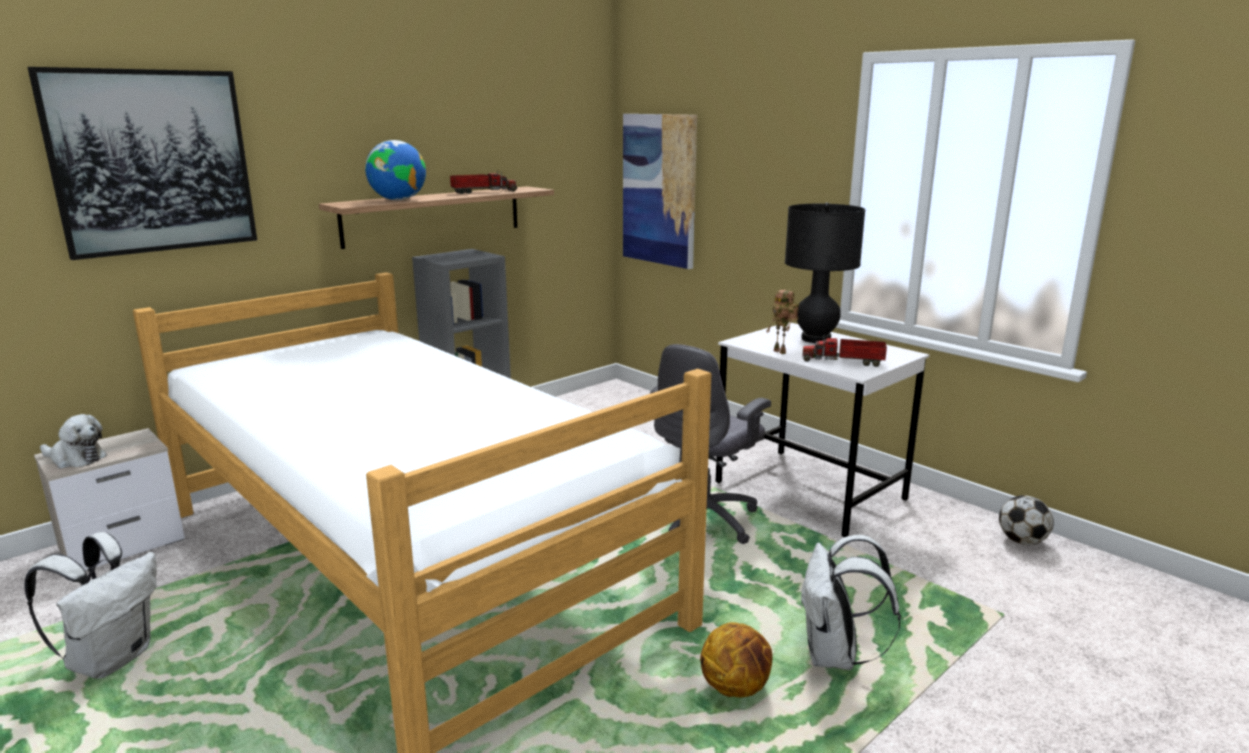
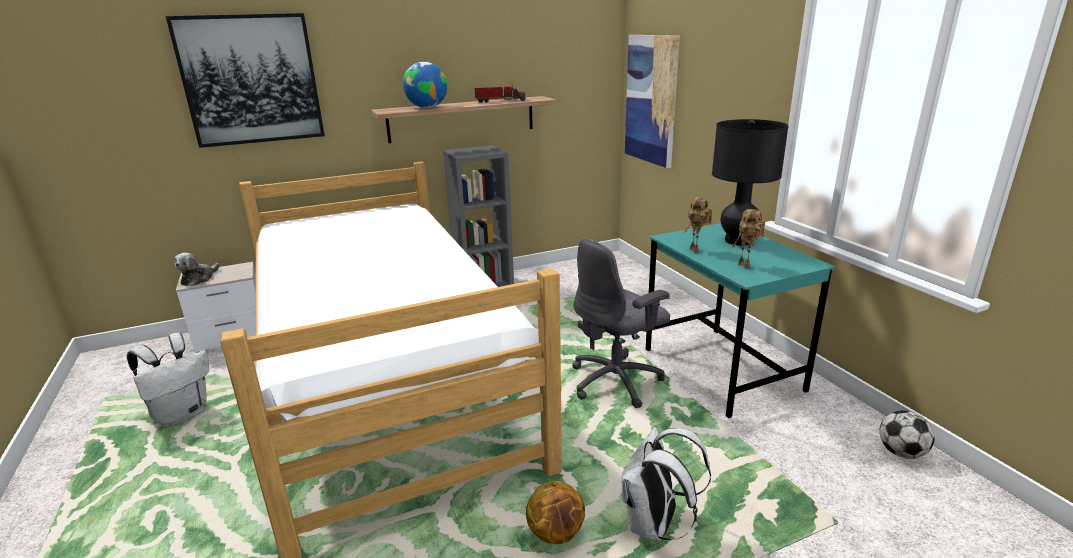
camera: 20 degrees right, 5 degrees up
plush toy [40,414,107,468] -> plush toy turned 75 degrees clockwise [174,253,220,286]
white desk [716,322,929,537] -> turquoise desk [646,223,836,418]
toy truck [802,334,887,367] -> toy robot [733,209,765,269]

